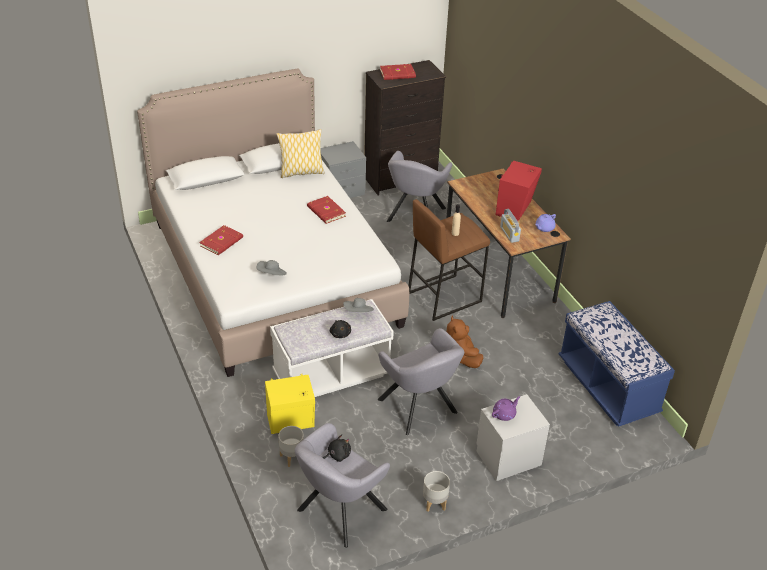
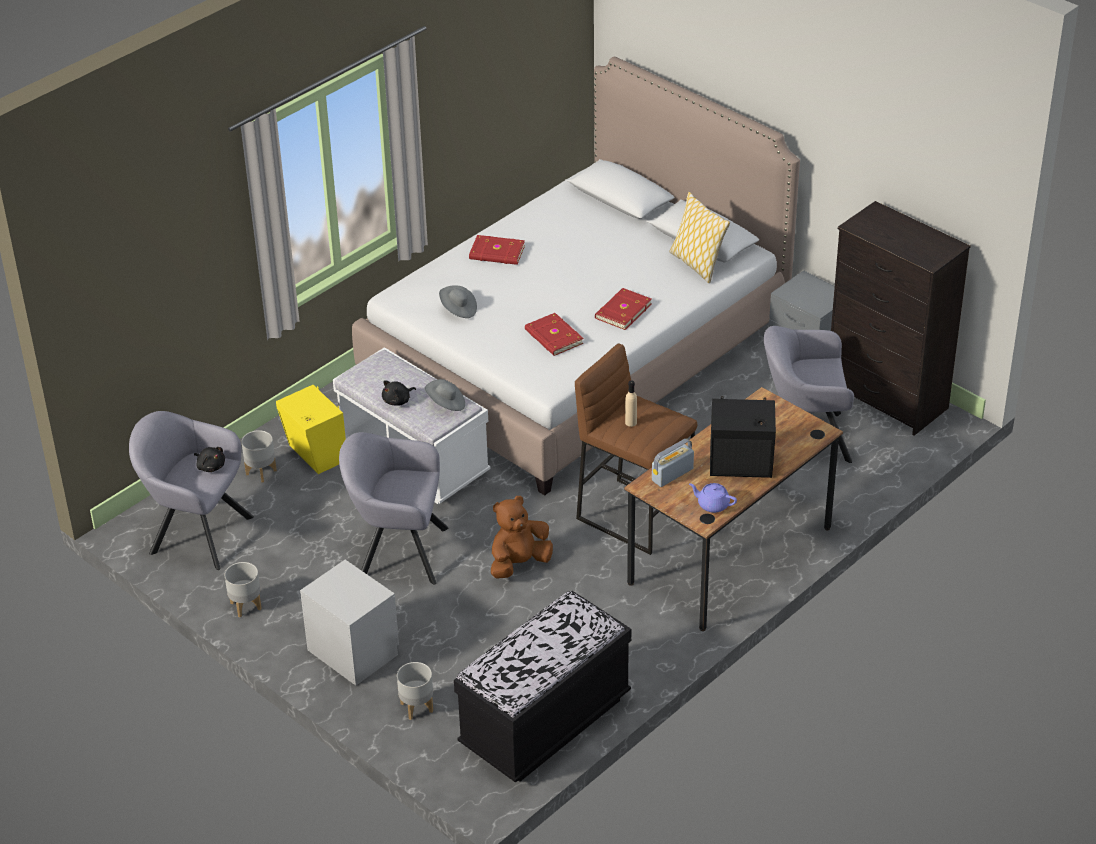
camera: 70 degrees right, 0 degrees up
grey armchair [378,328,464,435] -> grey armchair turned 60 degrees clockwise [339,432,448,584]
red book [380,64,416,80] -> red book moved to [525,313,584,356]
purple teapot [492,396,521,421] -> none
red speaker [496,161,542,221] -> black speaker [710,396,776,478]
blue bench [559,301,675,427] -> black bench [454,591,631,783]
none -> grey planter [397,662,433,720]

